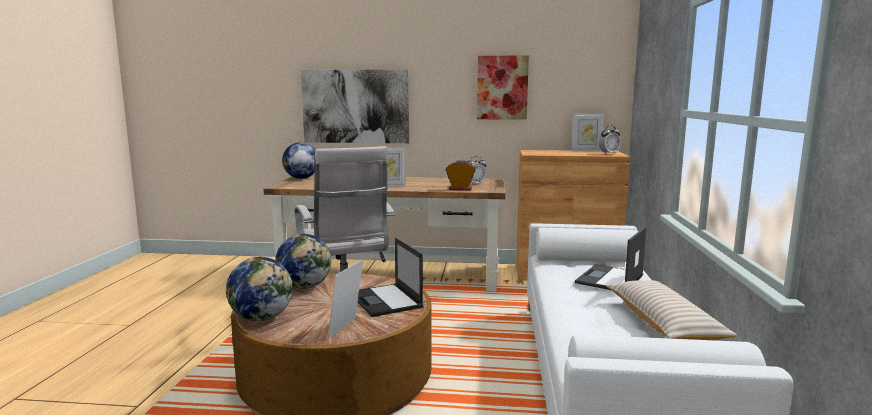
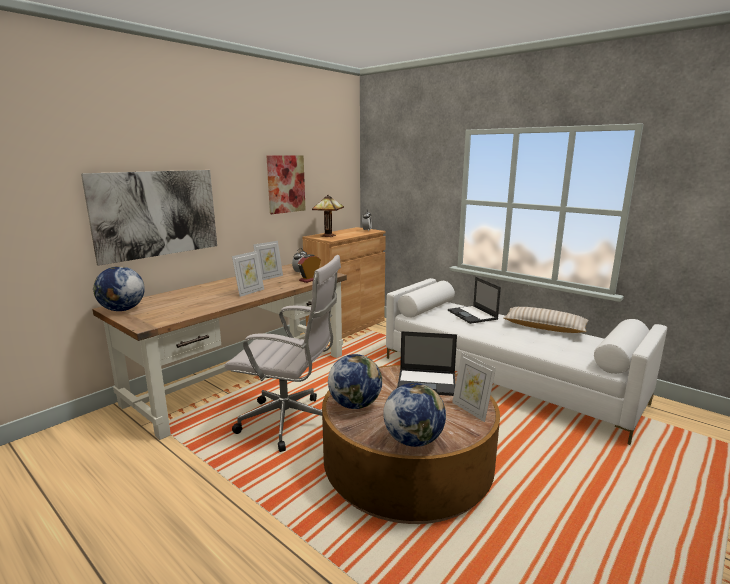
camera: 55 degrees left, 5 degrees up
picture frame [572,113,604,151] -> picture frame moved to [253,241,283,280]
none -> table lamp [312,195,344,237]

